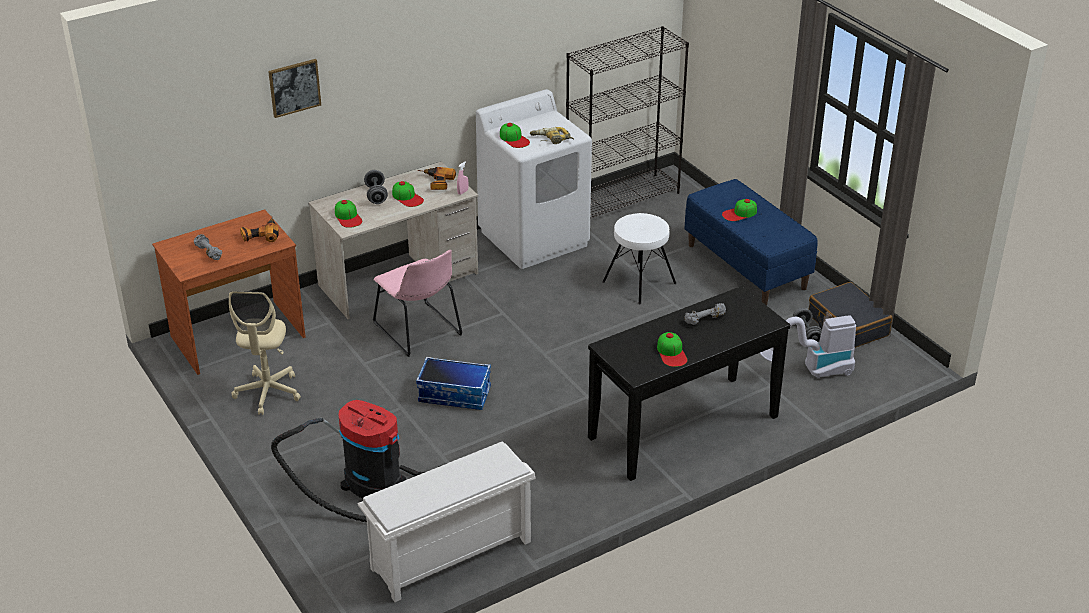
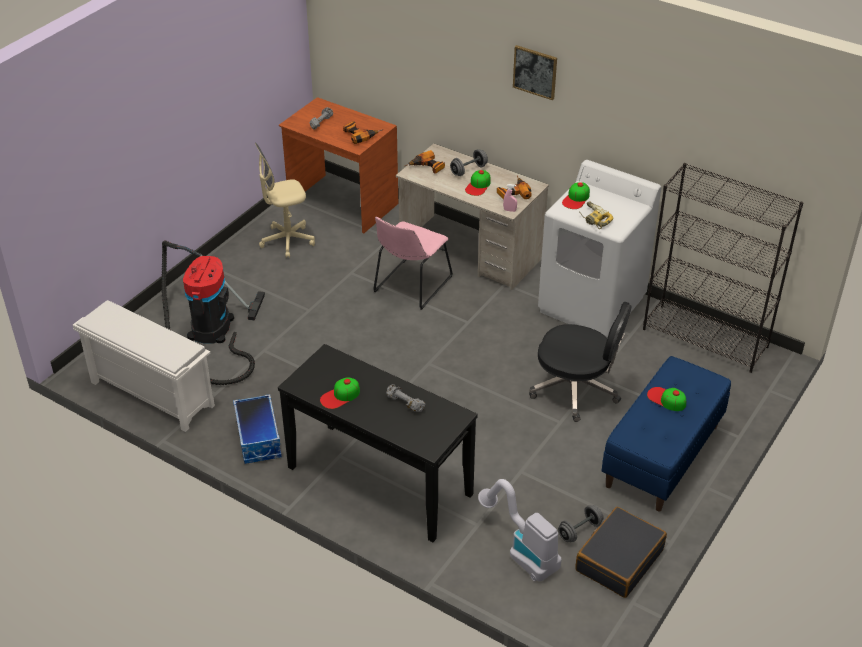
camera: 65 degrees right, 5 degrees up
picture [268,59,321,118] -> picture moved to [513,45,557,100]
cap [335,200,362,228] -> power drill [405,150,445,174]
storage box [416,357,491,410] -> storage box moved to [233,394,282,464]
white stool [603,213,676,305] -> black office chair [529,302,632,422]

